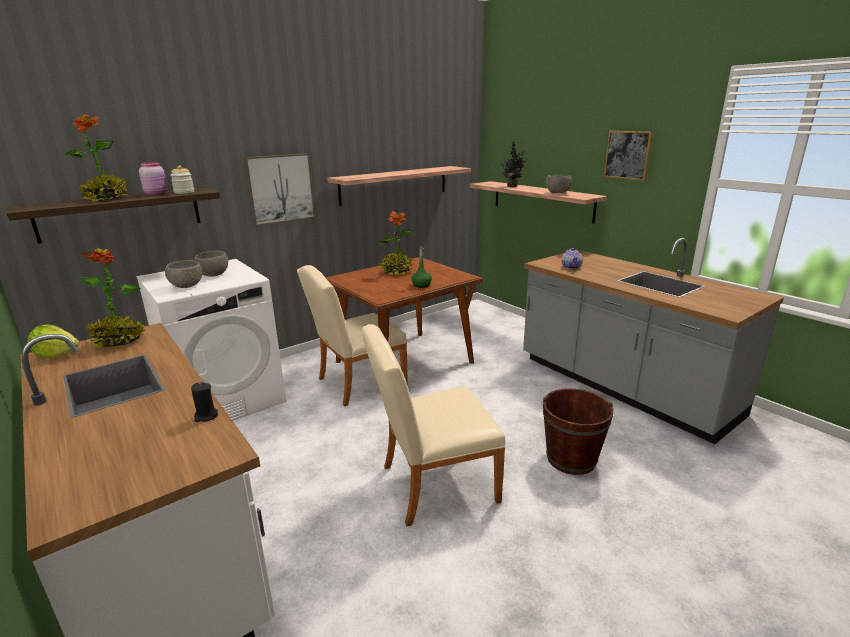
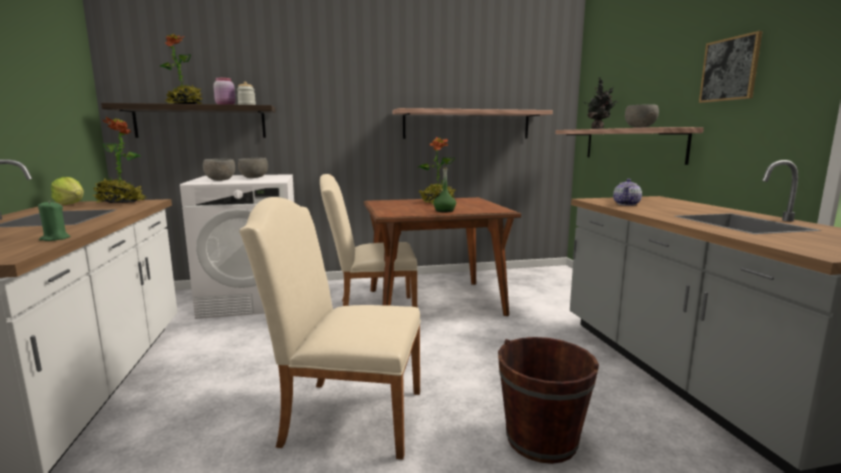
camera: 25 degrees right, 10 degrees down
black candle [191,382,218,422] -> green candle [38,201,70,241]
picture [244,153,316,226] -> none

